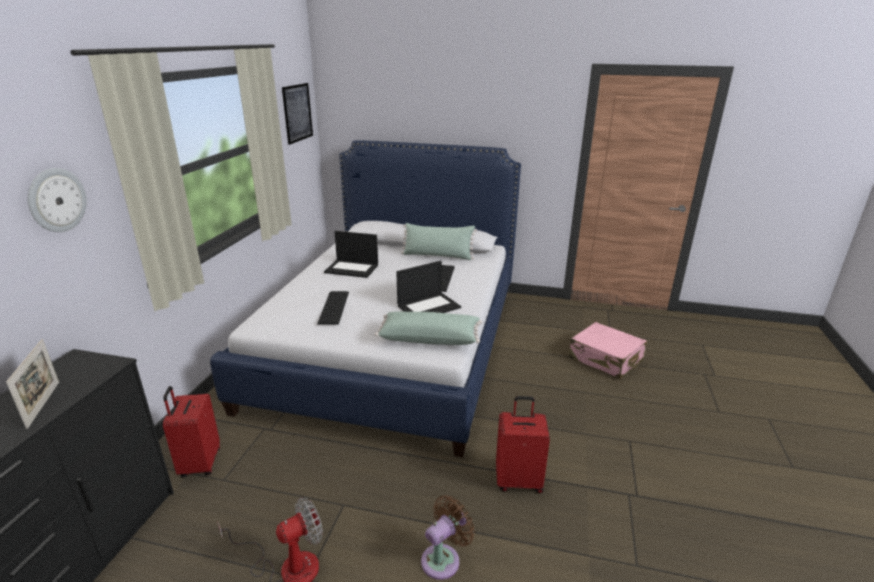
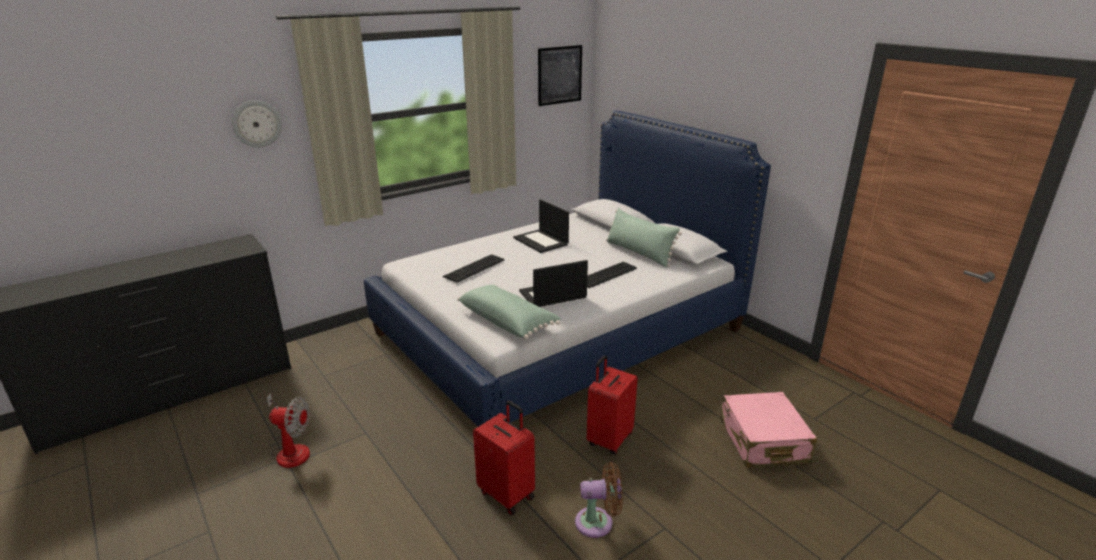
camera: 40 degrees right, 0 degrees up
picture frame [6,339,59,429] -> none
red suitcase [163,386,220,477] -> red suitcase moved to [587,355,638,454]
laptop [396,261,461,313] -> laptop turned 150 degrees clockwise [519,260,588,307]
brown fan [421,495,475,580] -> brown fan moved to [575,462,623,538]

